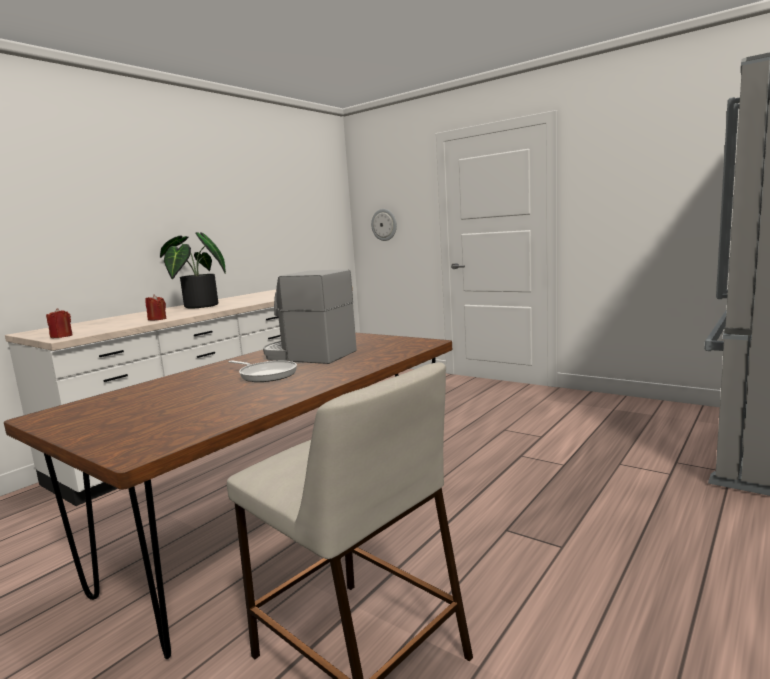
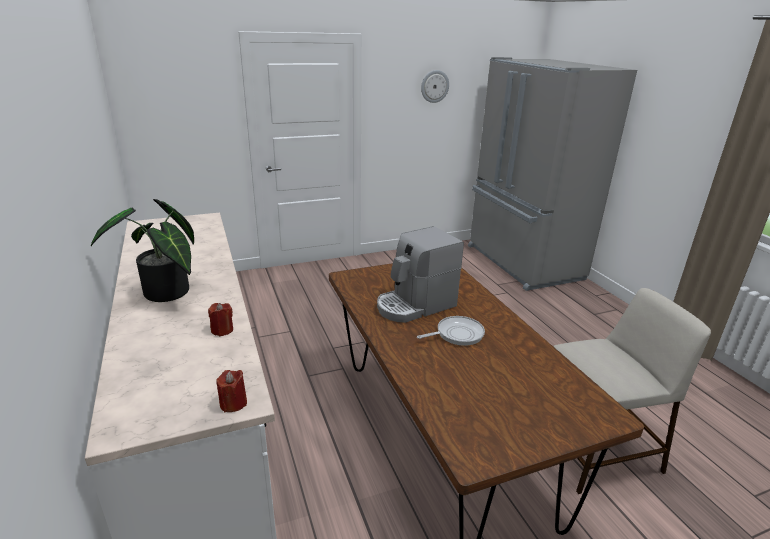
camera: 60 degrees left, 15 degrees up
wall clock [371,209,397,241] -> wall clock moved to [421,70,449,103]

